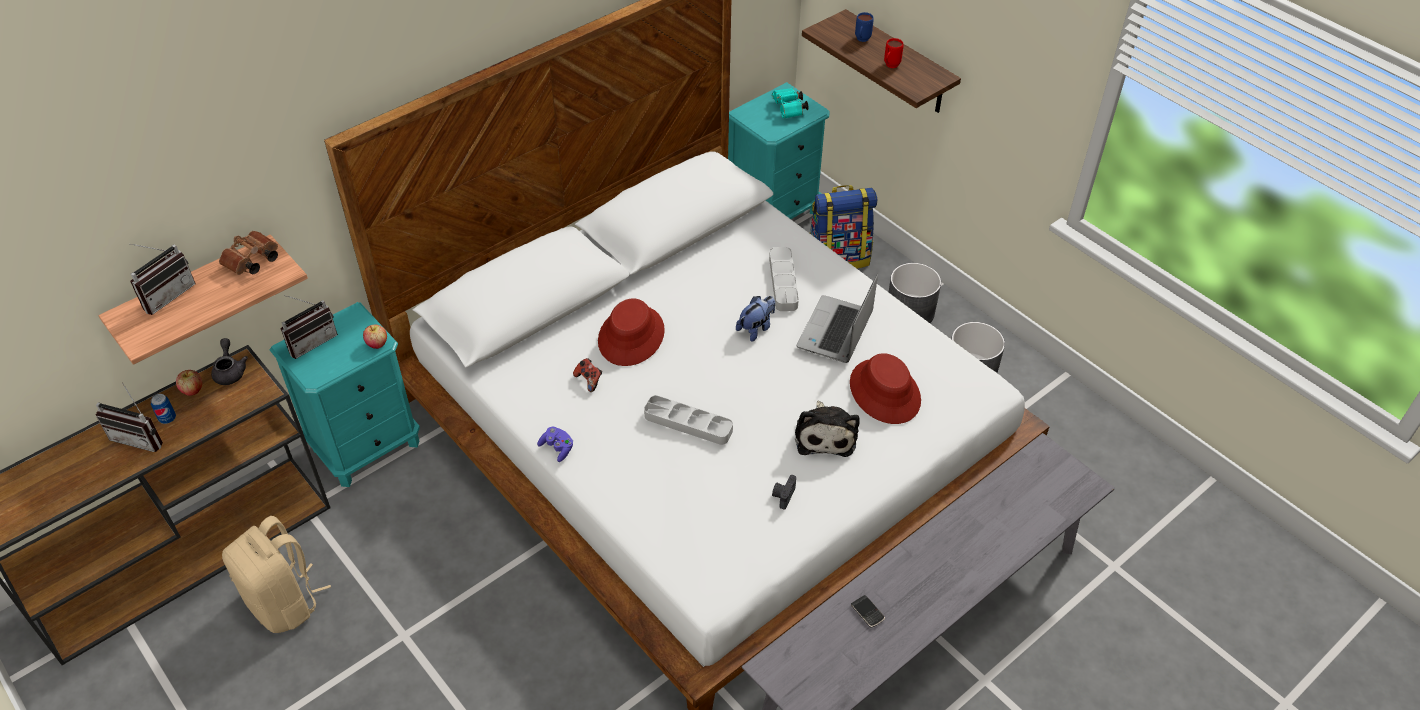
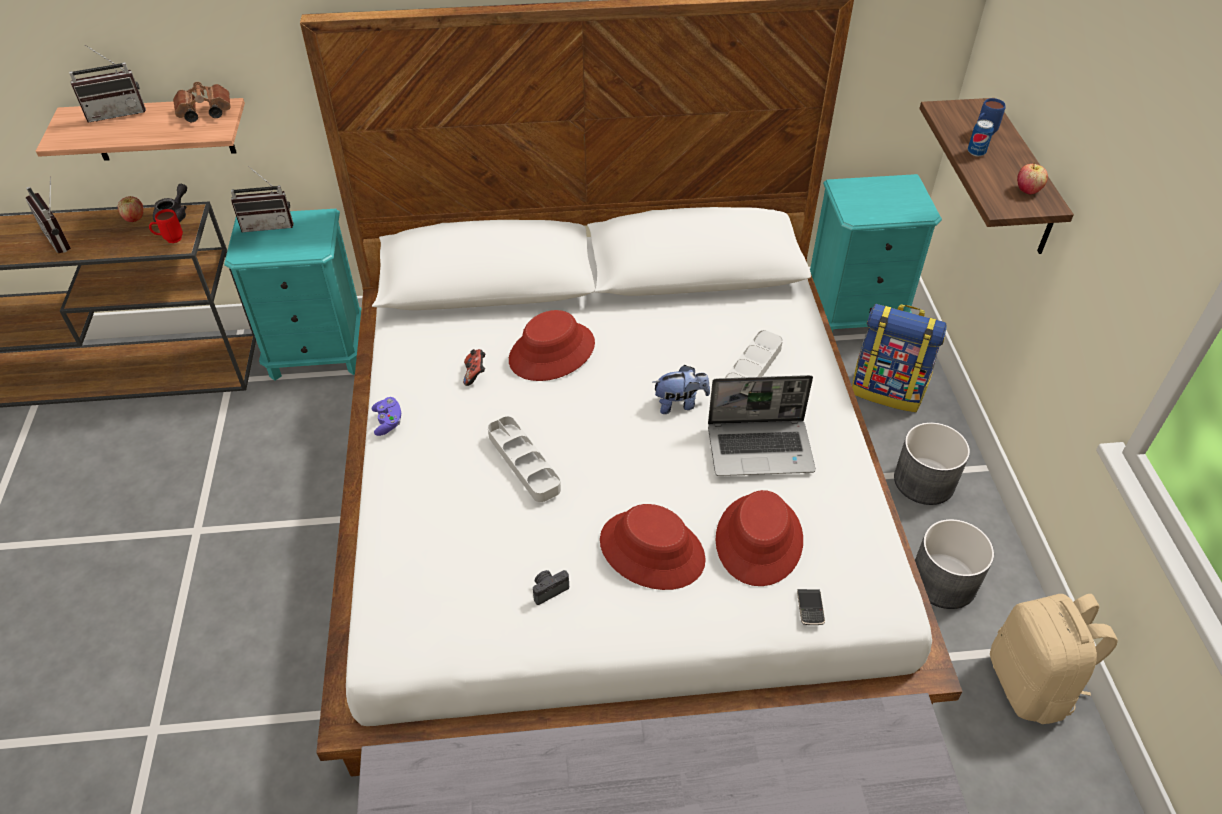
camera: 35 degrees right, 0 degrees up
can [151,394,176,424] -> can moved to [968,119,994,156]
beige backpack [222,516,331,633] -> beige backpack moved to [990,594,1118,724]
apple [363,324,387,349] -> apple moved to [1017,162,1048,194]
turquoise binoculars [772,88,808,119] -> none
plush toy [795,401,860,457] -> red hat [600,504,706,590]
laptop [796,273,878,363] -> laptop turned 150 degrees counterclockwise [708,375,816,476]
phone [851,595,885,628] -> phone moved to [797,589,825,625]
red mug [884,38,904,68] -> red mug moved to [149,209,183,243]

